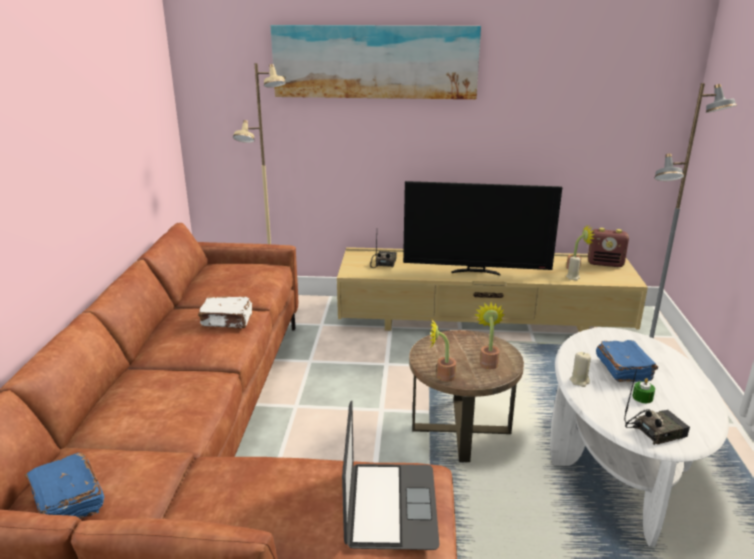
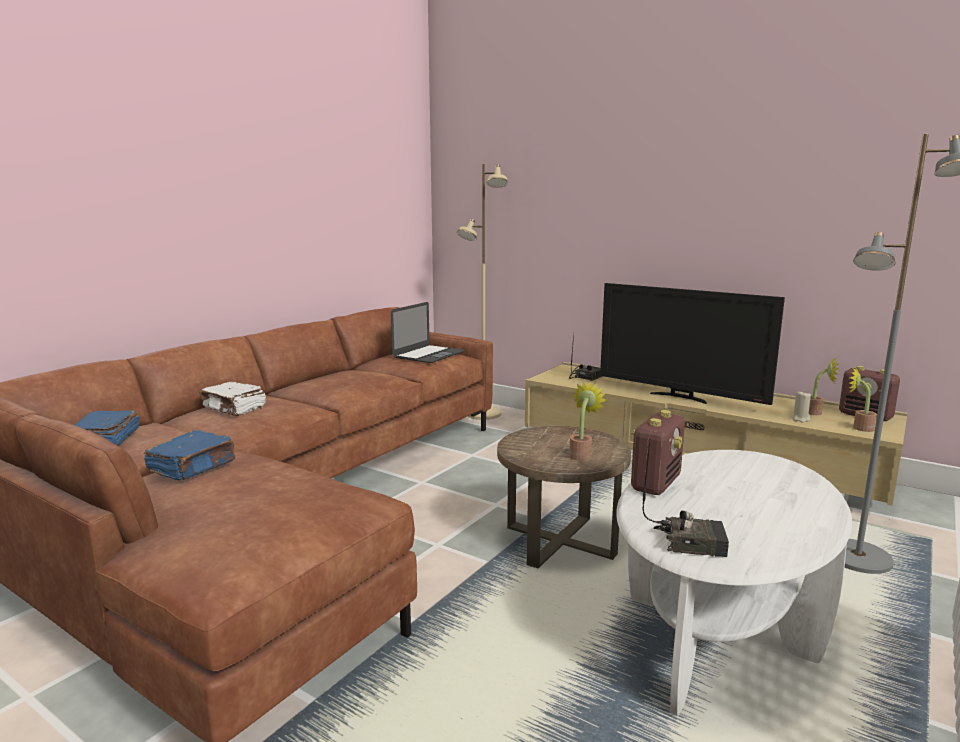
camera: 30 degrees right, 10 degrees down
white book [198,296,252,328] -> white book moved to [199,381,266,416]
picture [271,25,481,99] -> none
laptop [342,401,440,550] -> laptop moved to [391,302,465,363]
potted plant [430,319,456,382] -> potted plant moved to [848,366,877,432]
beige candle [570,352,591,387] -> radio [631,410,685,495]
blue book [596,340,658,382] -> blue book moved to [144,430,236,480]
green candle [632,378,655,403] -> none

